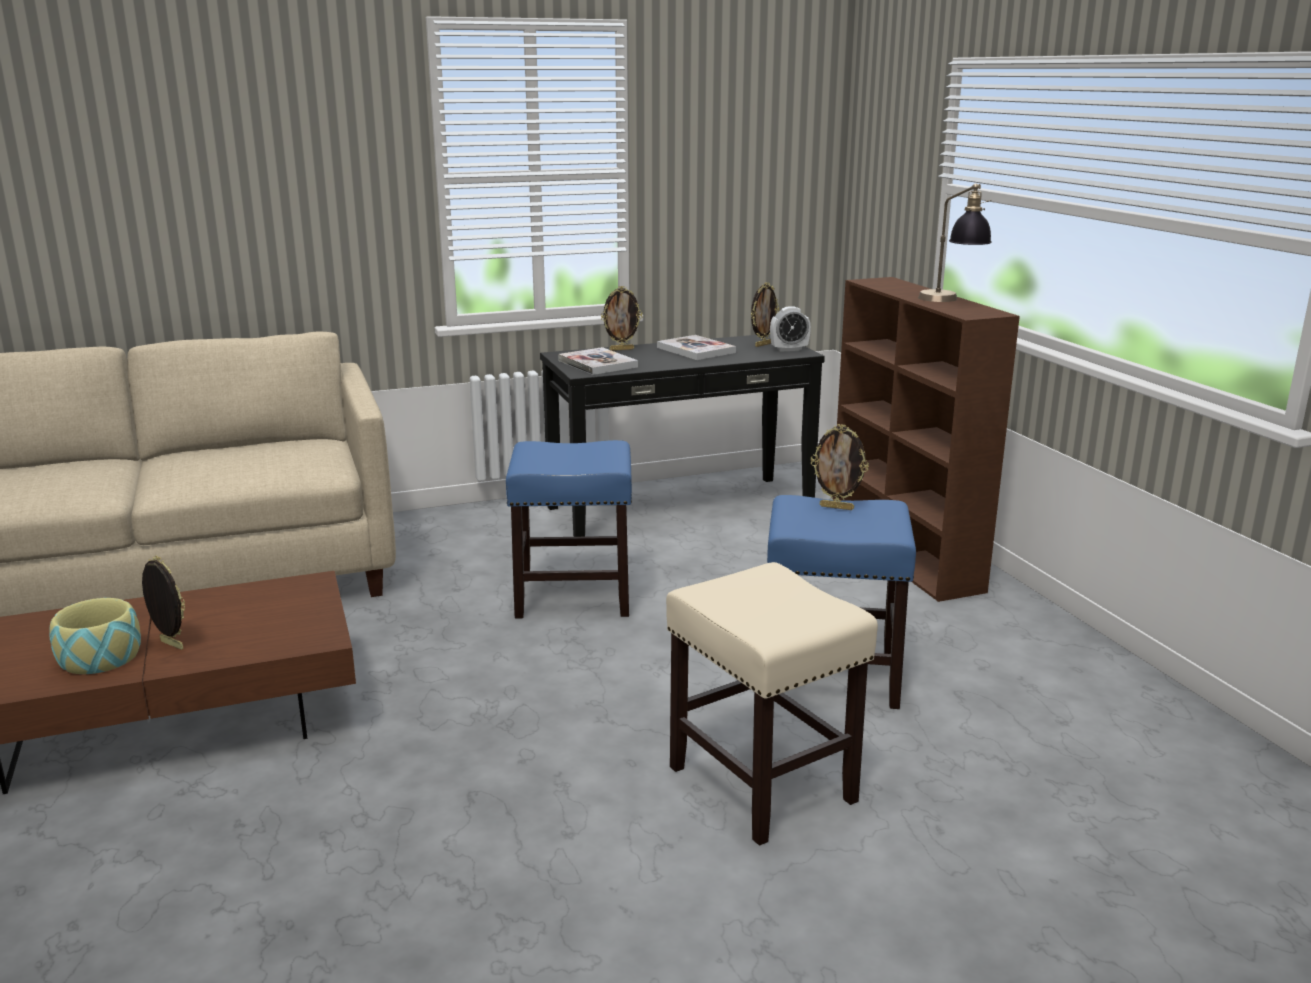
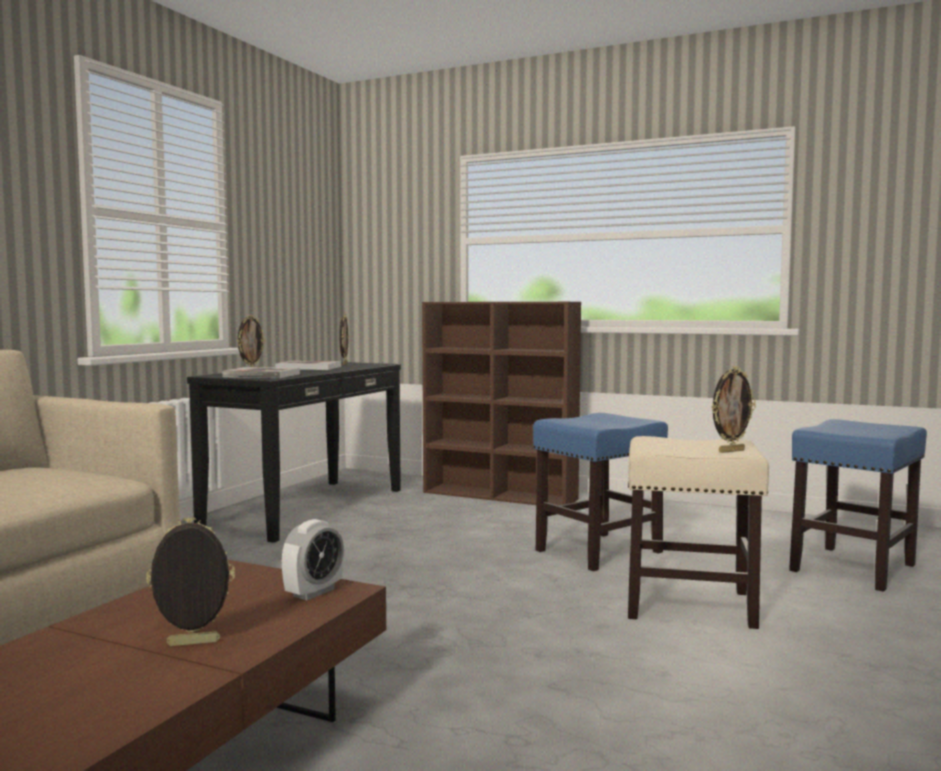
camera: 45 degrees left, 15 degrees down
bowl [49,598,141,674] -> none
blue stool [506,440,632,619] -> blue stool moved to [789,419,927,592]
alarm clock [770,306,811,352] -> alarm clock moved to [282,519,344,600]
picture frame [811,424,869,510] -> picture frame moved to [712,366,756,453]
table lamp [918,184,992,302] -> none

